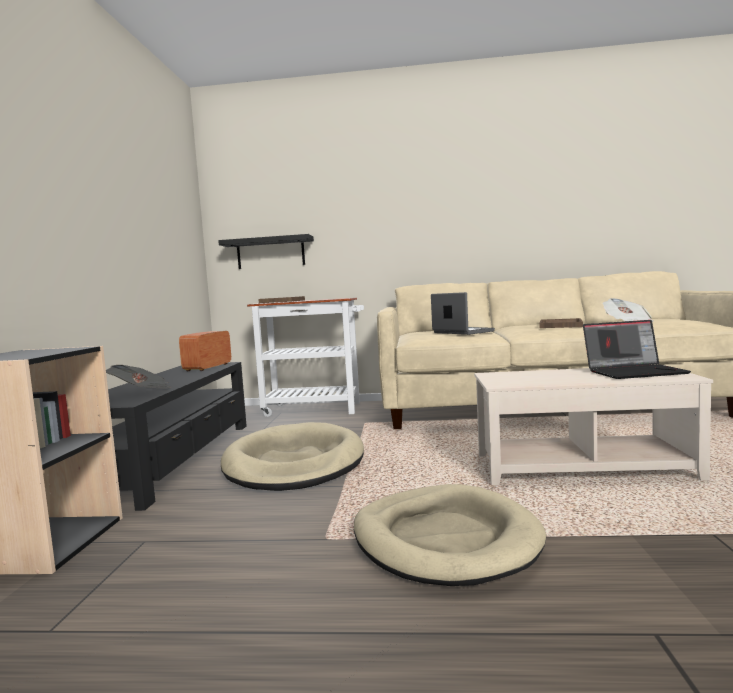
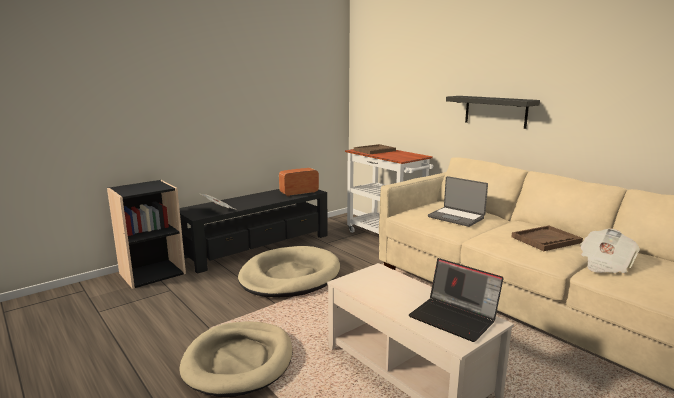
camera: 45 degrees right, 10 degrees up
black shelf [218,234,314,269] -> black shelf moved to [446,96,540,129]
laptop [431,292,495,335] -> laptop turned 120 degrees clockwise [428,176,488,227]

